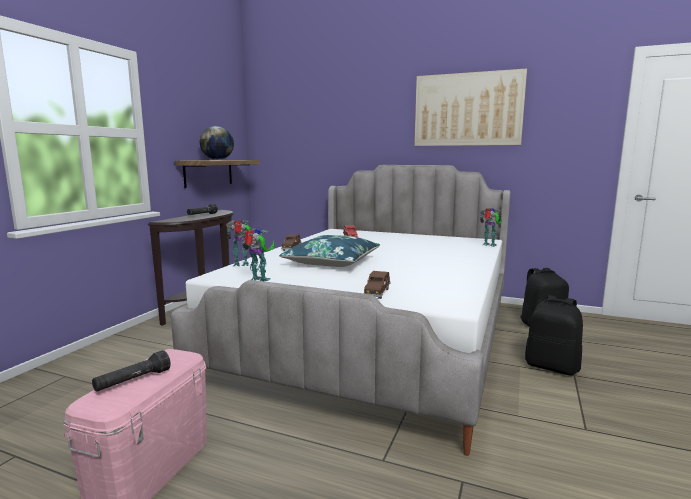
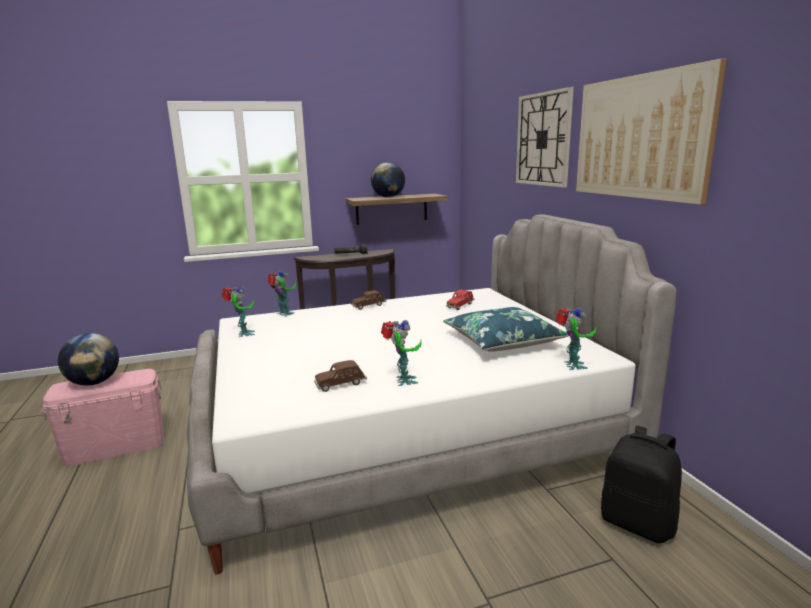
camera: 50 degrees right, 5 degrees up
black flashlight [92,350,171,392] -> globe [58,333,119,386]
blue pillow [279,235,380,267] -> blue pillow moved to [443,307,569,352]
brown toy car [363,271,391,299] -> brown toy car moved to [314,360,367,392]
black backpack [525,295,583,375] -> none
none -> toy robot [381,320,422,386]
none -> wall clock [516,87,574,188]

